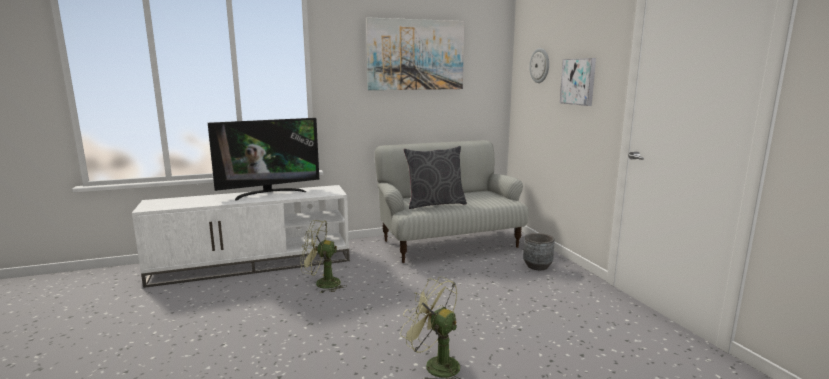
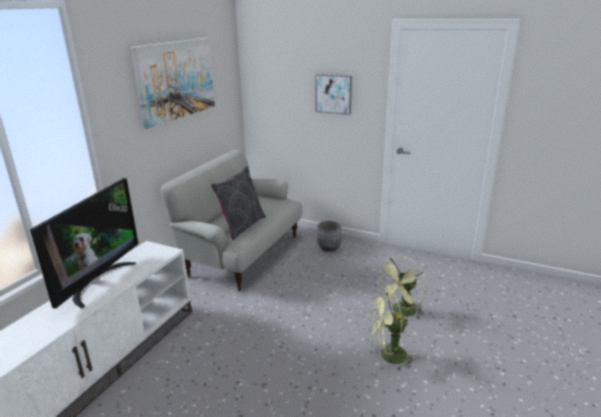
camera: 45 degrees left, 10 degrees up
green fan [300,220,347,293] -> green fan moved to [376,256,427,320]
wall clock [529,48,549,83] -> none

